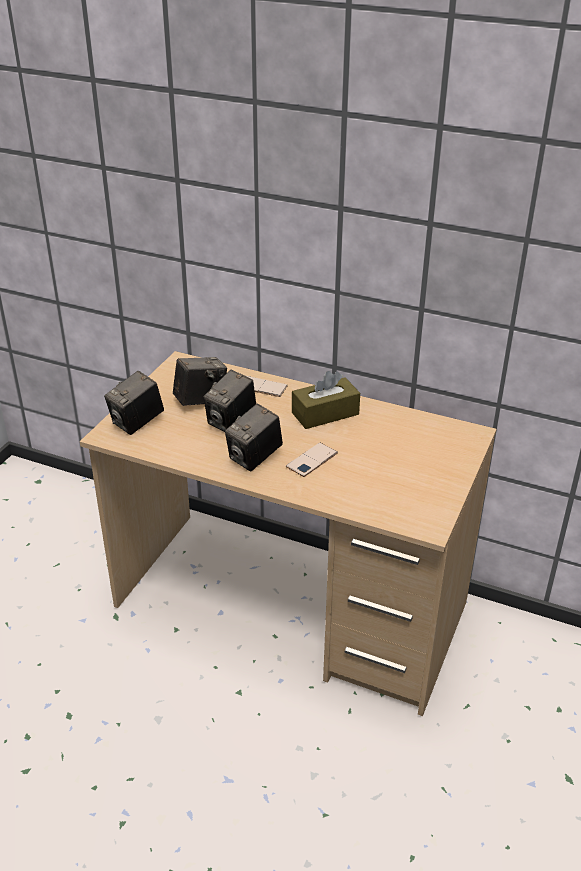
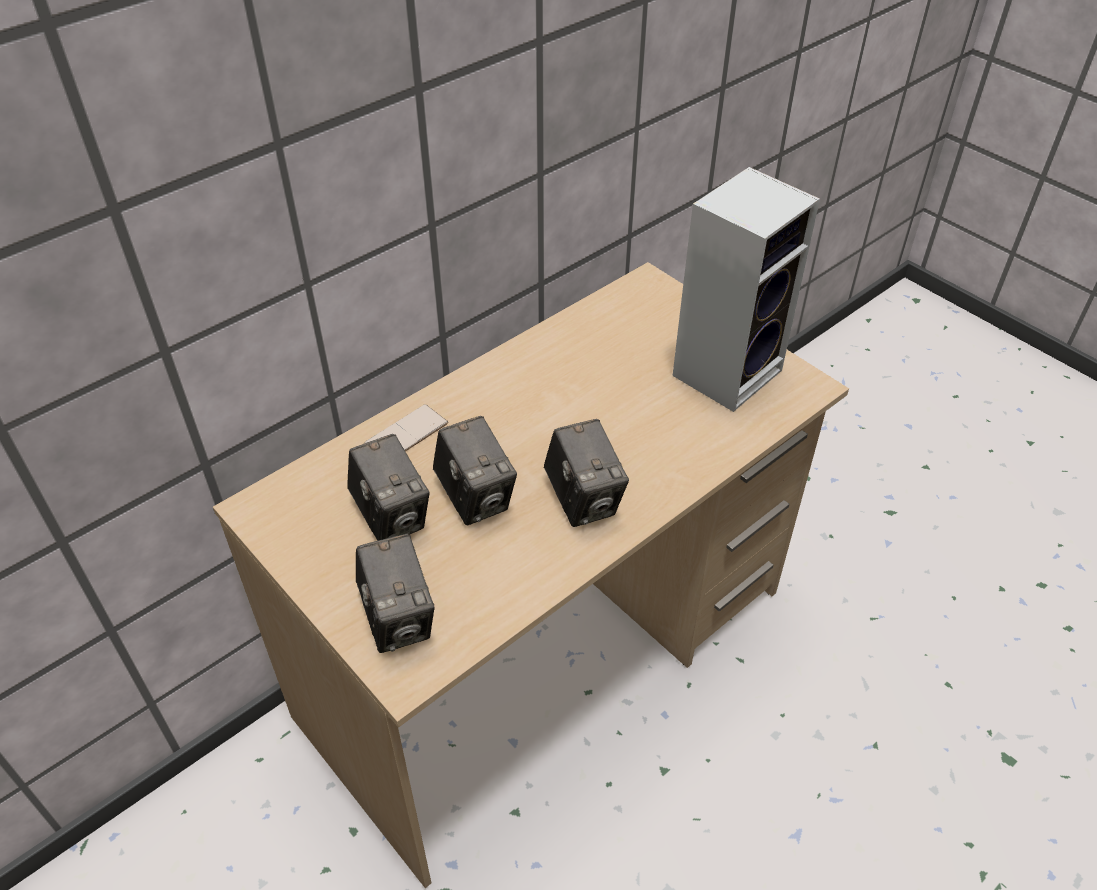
camera: 65 degrees left, 10 degrees up
camera [173,357,227,406] -> camera turned 150 degrees clockwise [347,434,429,541]
phone [286,443,338,477] -> none
brown tissue box [292,371,360,429] -> none
none -> speaker [673,167,820,412]

